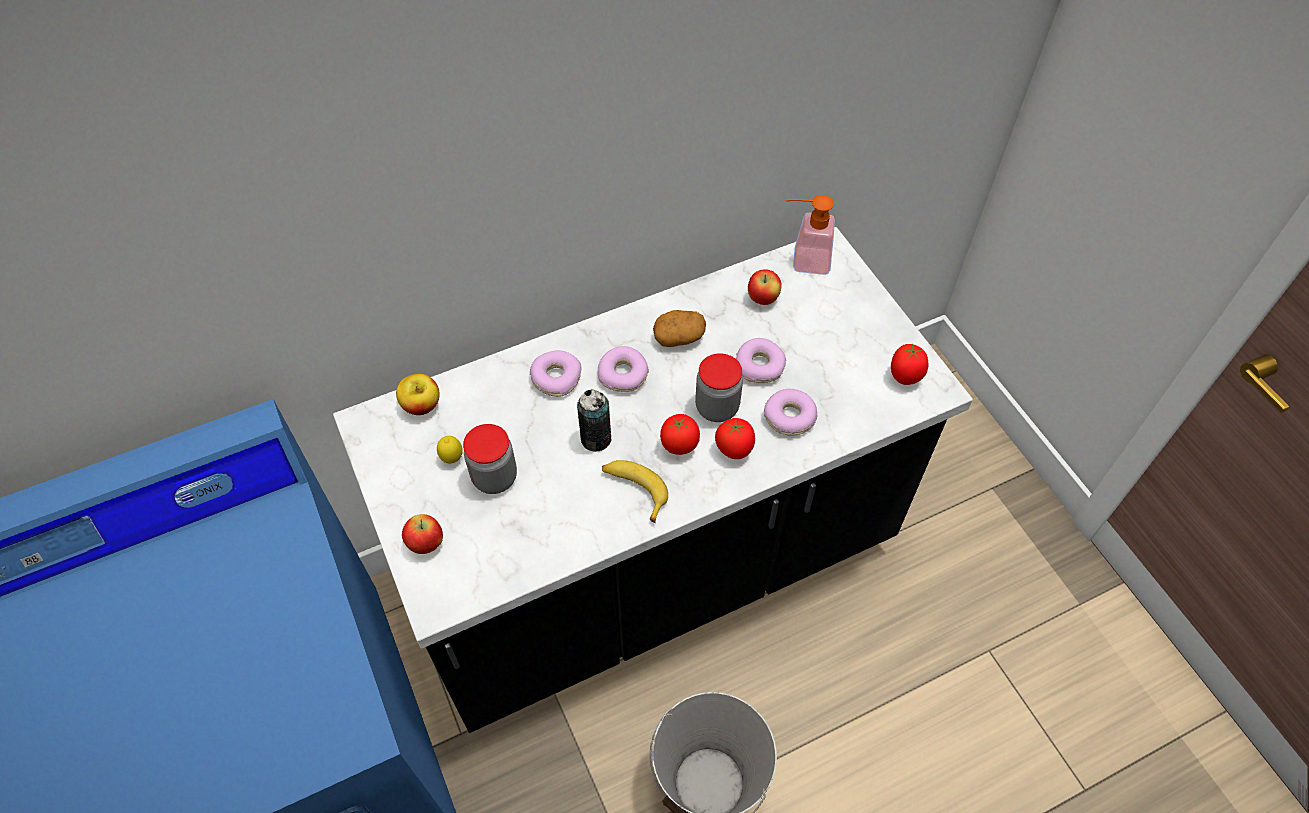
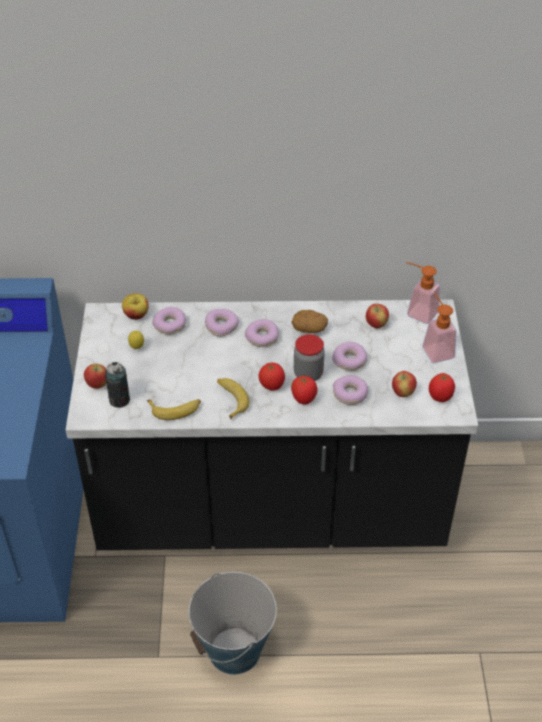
camera: 25 degrees right, 10 degrees down
jar [463,424,517,494] -> none
can [577,389,612,452] -> can moved to [105,362,130,408]
none -> banana [147,399,201,420]
none -> donut [152,307,186,335]
none -> apple [392,371,417,397]
none -> soap dispenser [422,293,456,363]

